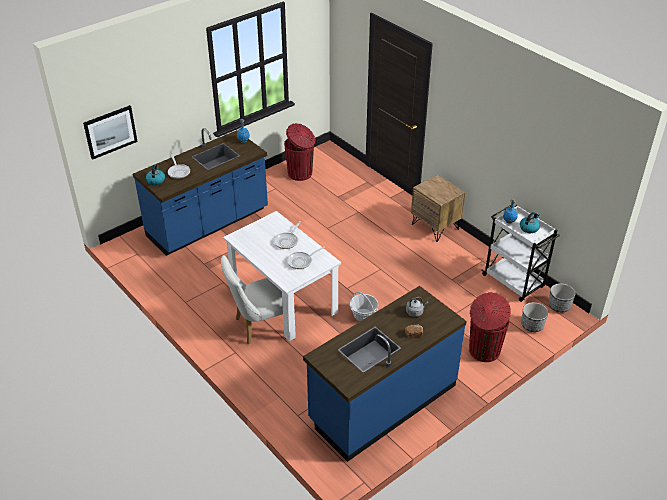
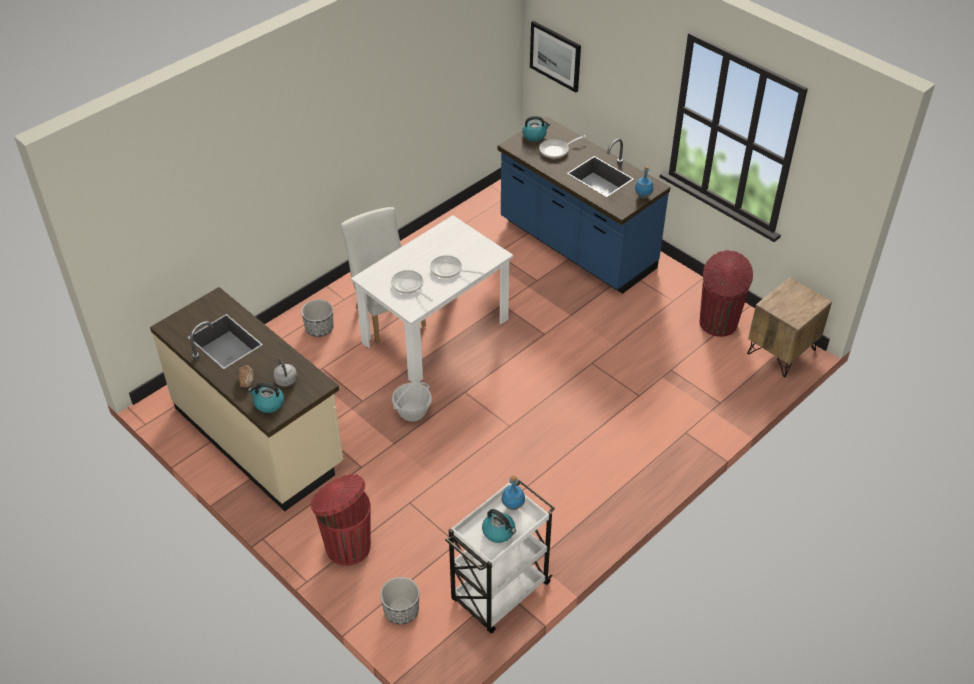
camera: 85 degrees right, 5 degrees up
blue counter [303,286,466,462] -> beige counter [150,287,343,511]
brown nightstand [411,175,465,242] -> brown nightstand moved to [747,277,832,377]
planter [549,283,575,312] -> planter moved to [301,299,334,337]
none -> kettle [248,383,284,413]

